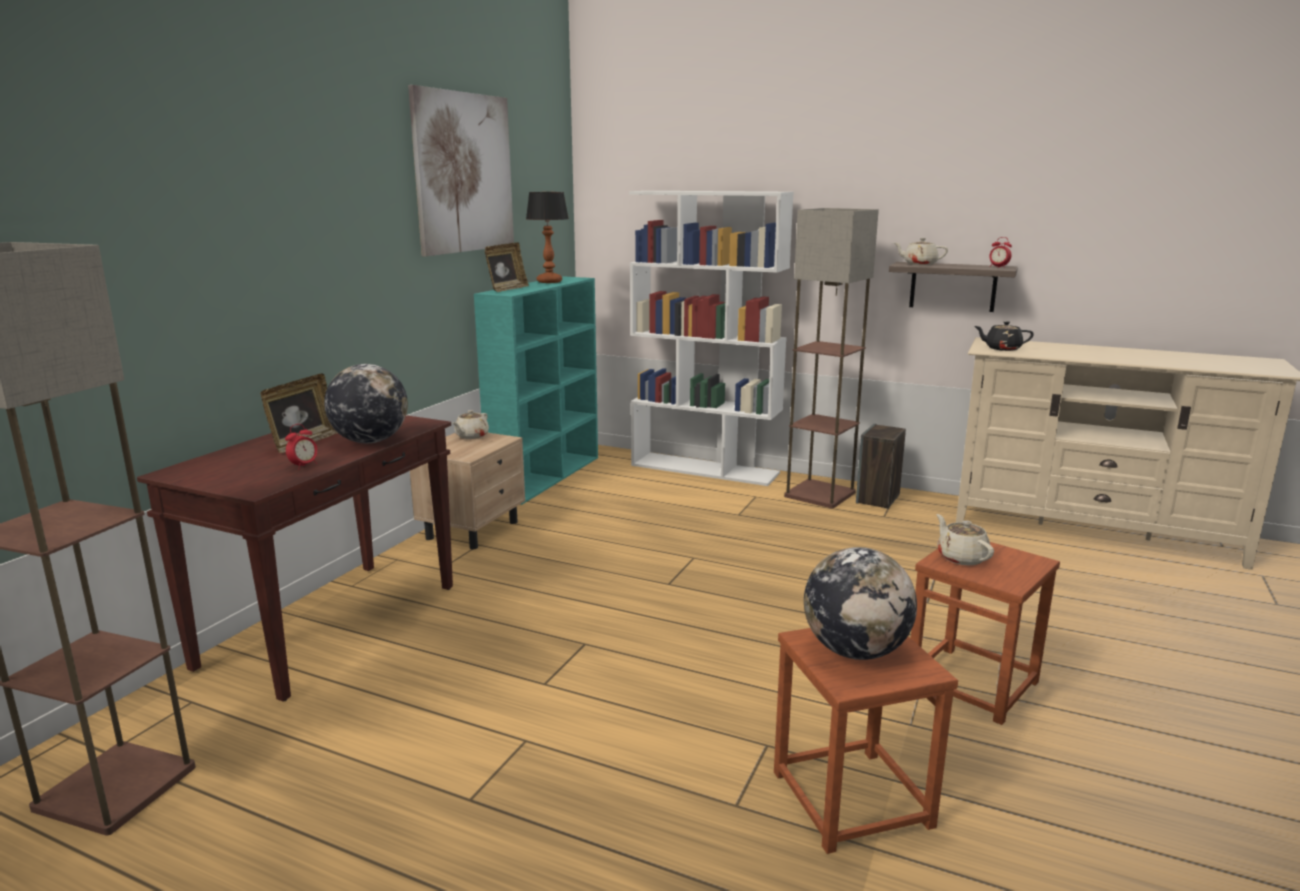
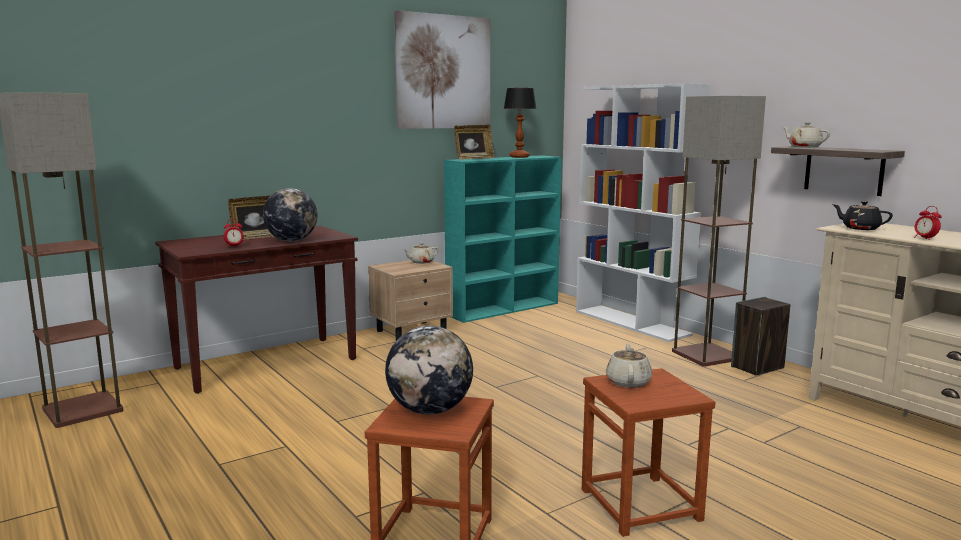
camera: 30 degrees right, 5 degrees down
alarm clock [989,237,1012,268] -> alarm clock moved to [915,206,941,240]

